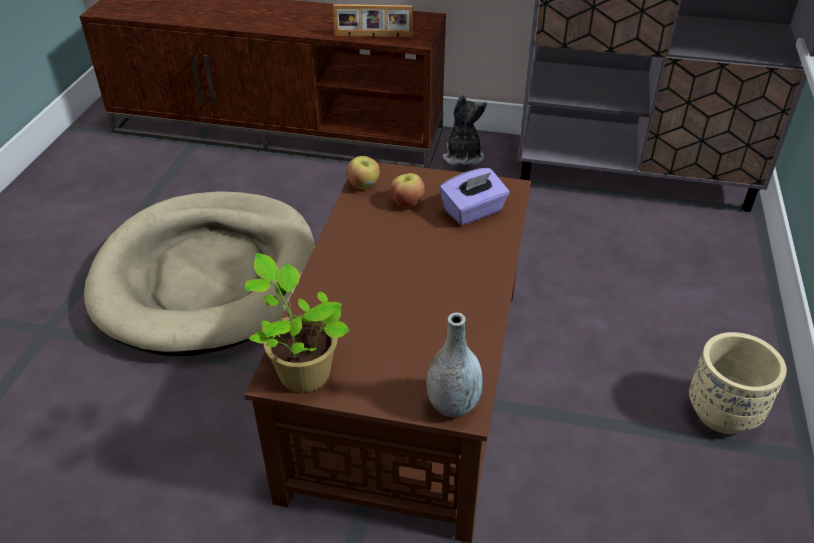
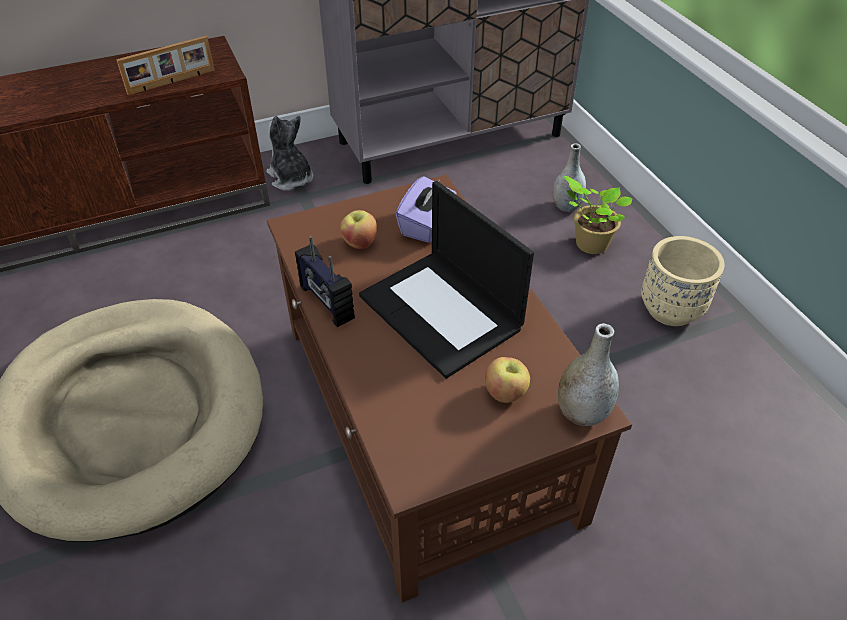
camera: 35 degrees left, 5 degrees up
potted plant [245,253,350,392] -> potted plant moved to [563,176,633,254]
apple [347,156,380,189] -> apple moved to [485,357,530,403]
none -> radio [295,236,355,327]
none -> laptop [359,181,534,379]
none -> grey vase [553,143,586,212]

